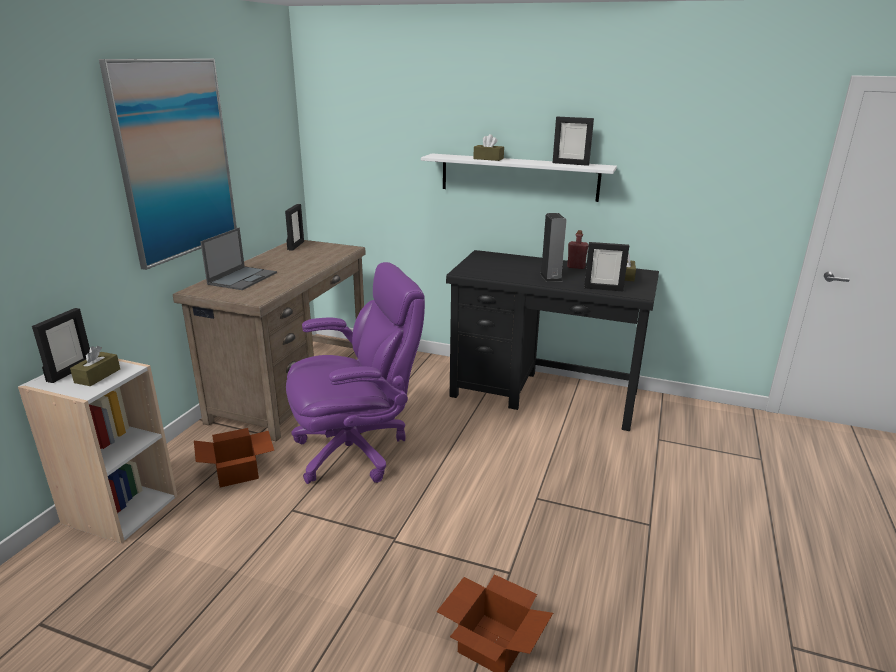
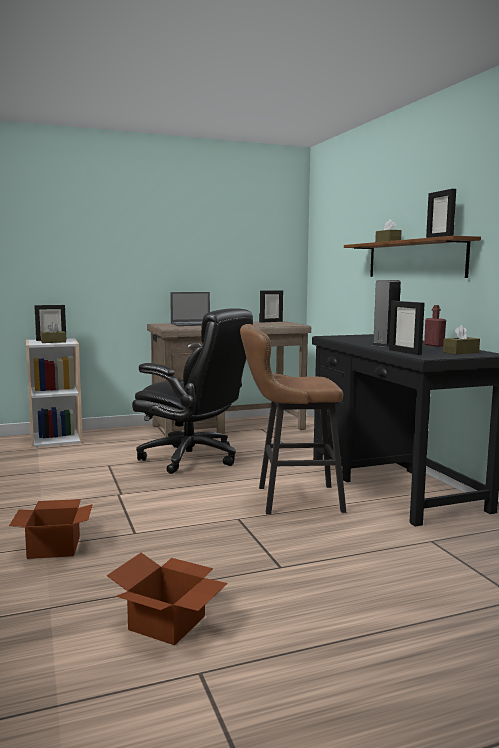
camera: 50 degrees right, 15 degrees down
picture [99,58,237,270] -> none
cardboard box [194,428,274,488] -> cardboard box moved to [107,553,228,645]
purple office chair [286,262,425,484] -> black office chair [132,308,253,474]
white shelf [421,153,617,202] -> brown shelf [344,236,481,278]
none -> brown stool [240,324,346,515]

